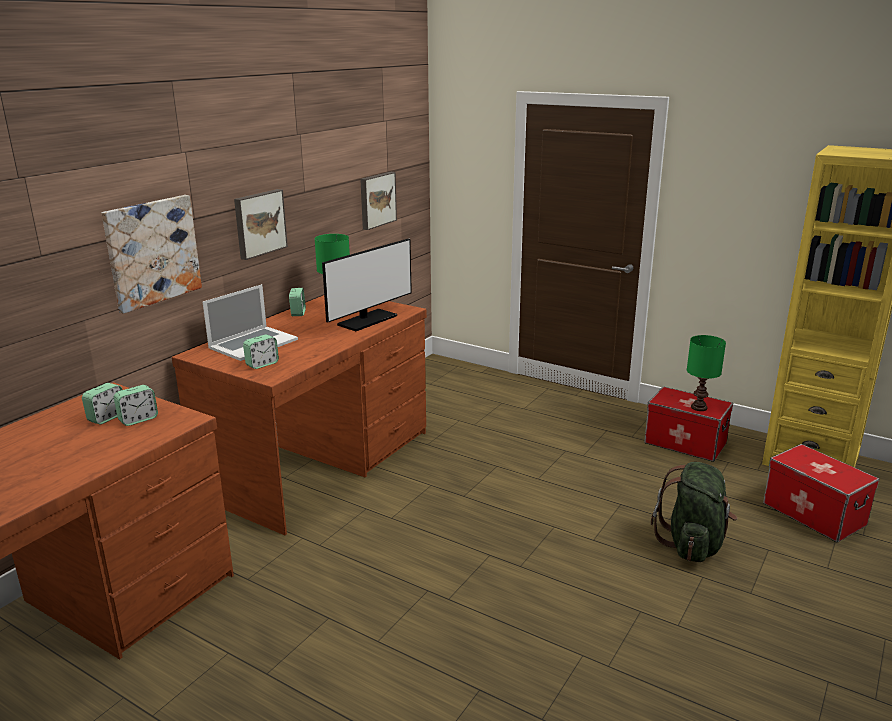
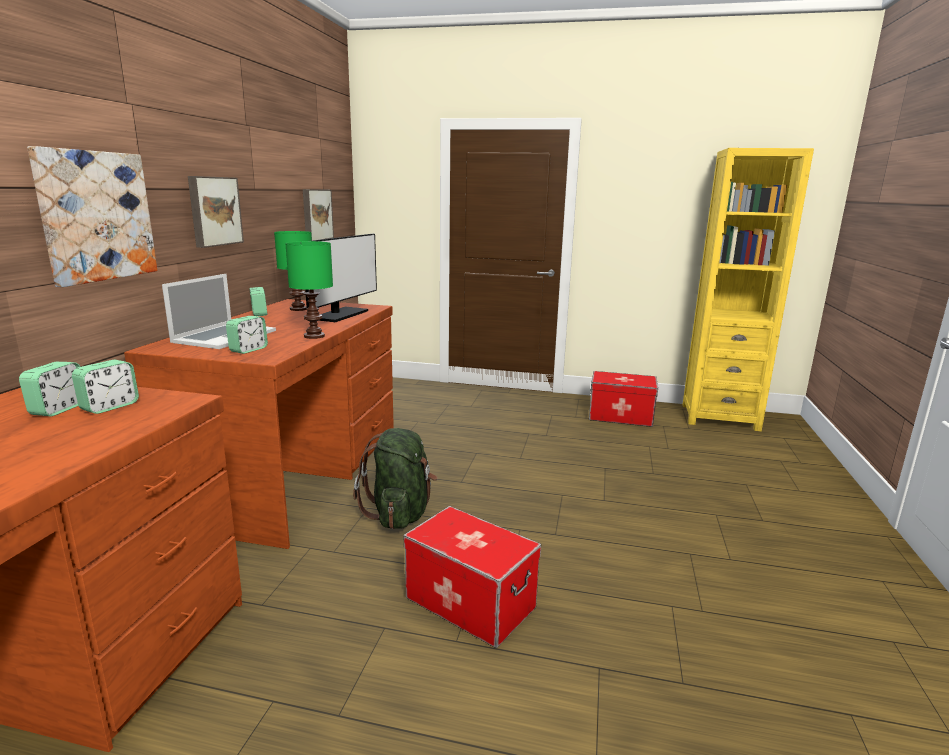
camera: 20 degrees left, 5 degrees down
green backpack [651,462,738,562] -> green backpack moved to [353,428,438,529]
green table lamp [687,335,726,411] -> green table lamp moved to [285,241,333,339]
storage box [763,444,879,542] -> storage box moved to [404,506,541,648]

